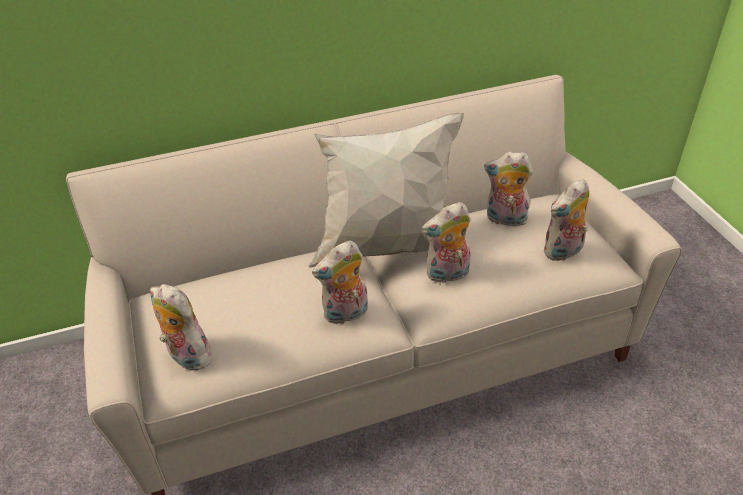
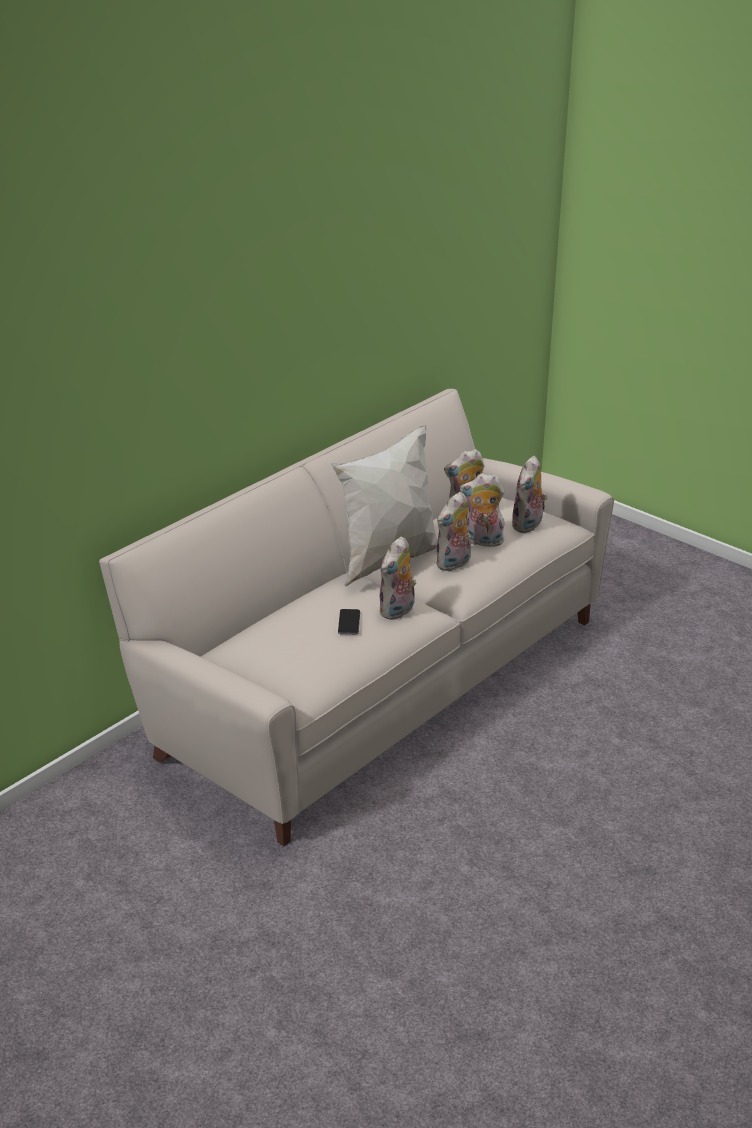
camera: 30 degrees left, 10 degrees down
plush toy [150,284,217,371] -> plush toy moved to [460,473,506,547]
none -> phone [338,609,360,635]

